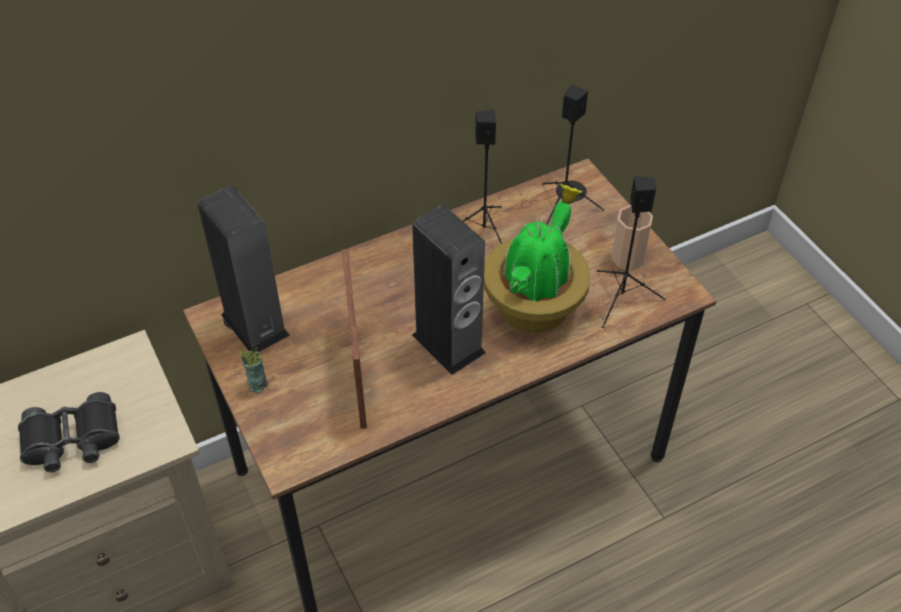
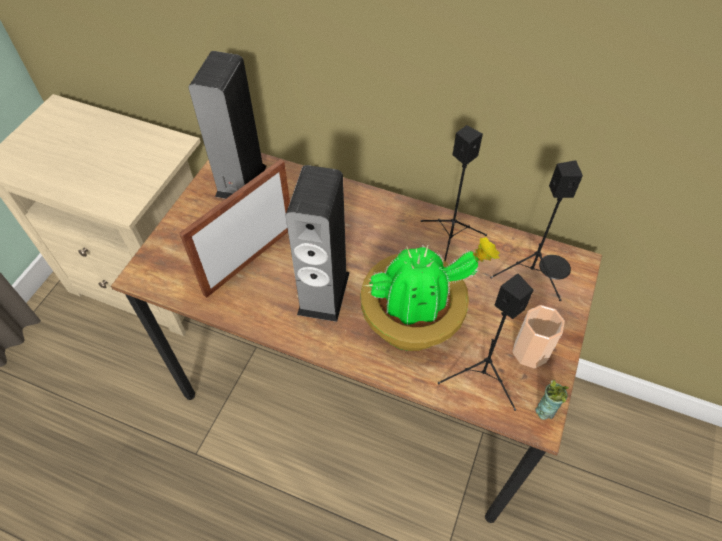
camera: 50 degrees right, 5 degrees up
black binoculars [18,392,120,472] -> none
cup [240,347,267,393] -> cup moved to [536,380,569,420]

